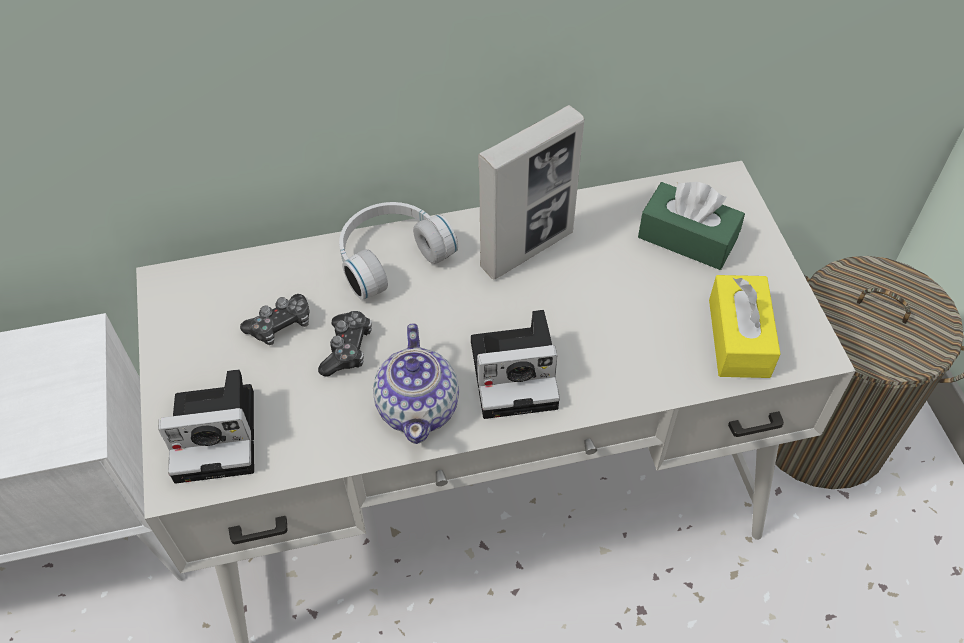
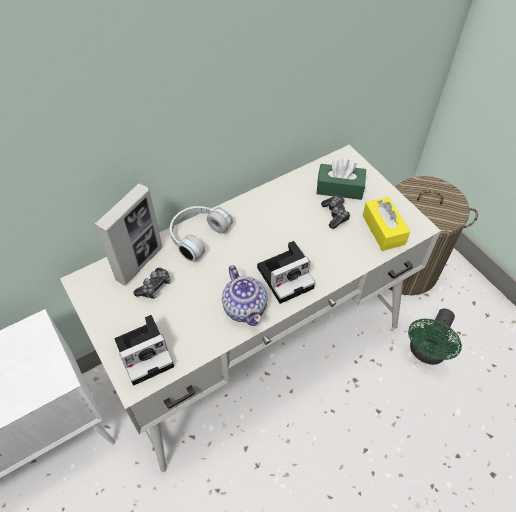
camera: 20 degrees left, 0 degrees up
game controller [318,311,372,377] -> game controller moved to [321,195,350,229]
picture frame [478,105,585,279] -> picture frame moved to [94,183,162,286]
none -> green fan [408,308,462,365]

